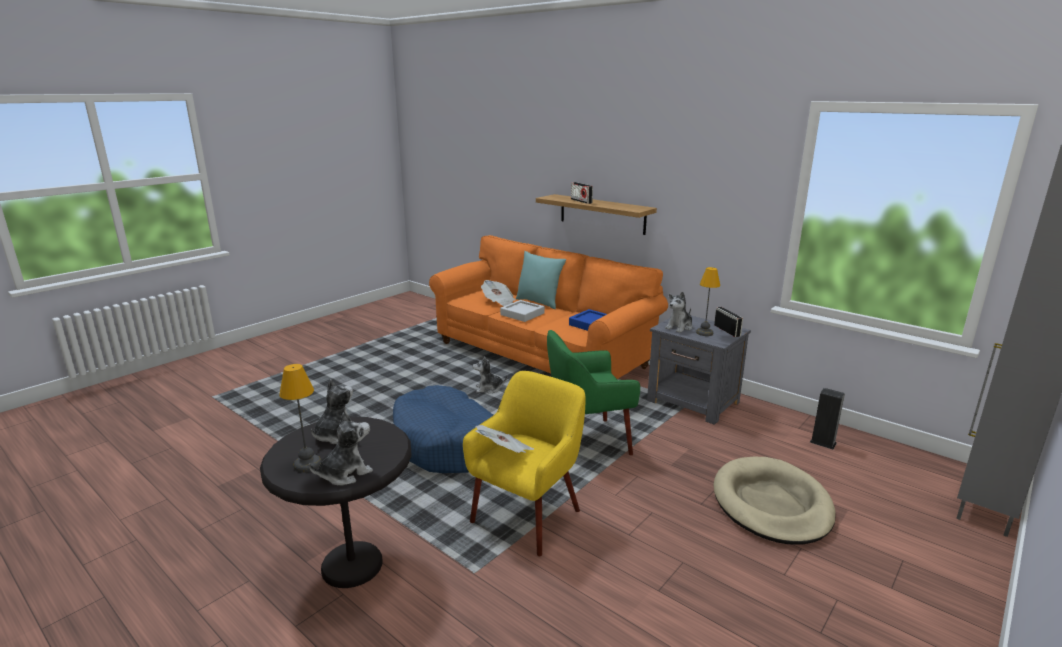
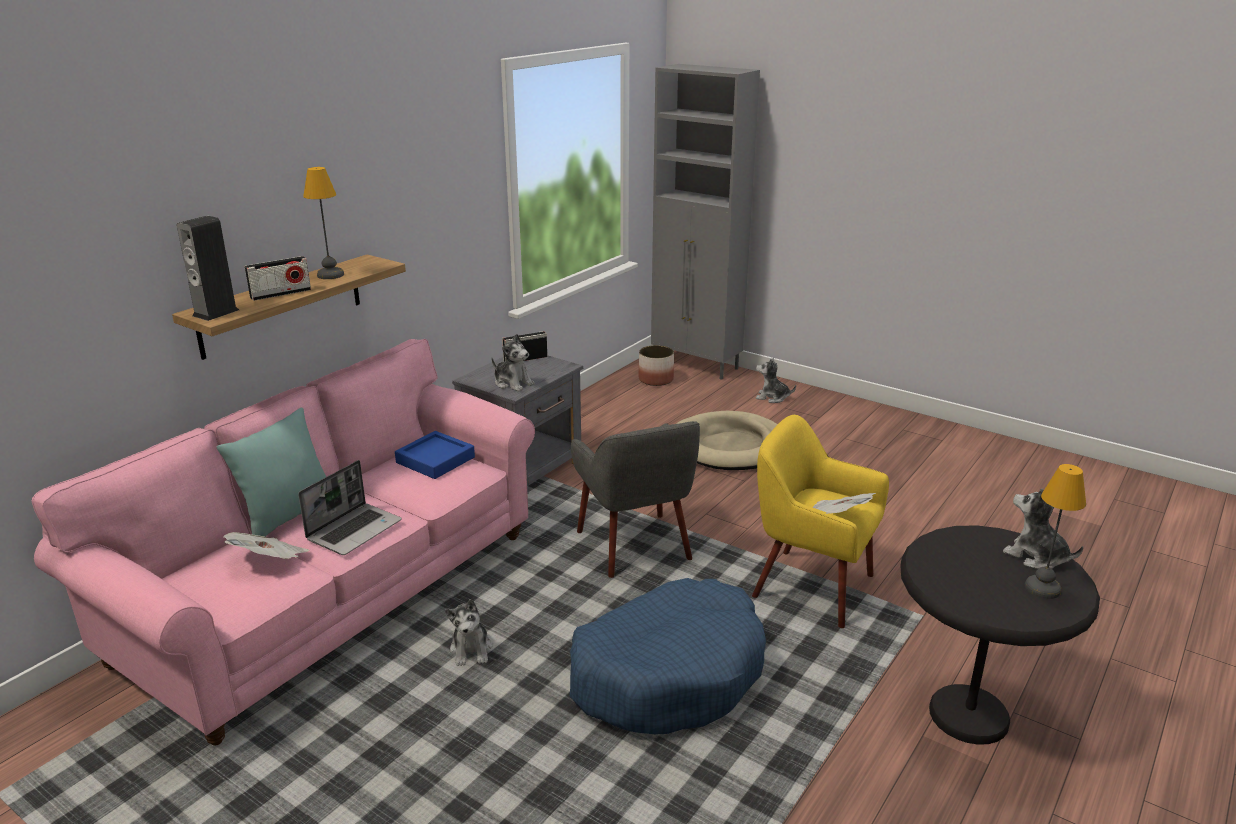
camera: 95 degrees left, 5 degrees up
plush toy [311,379,353,444] -> plush toy moved to [756,358,796,403]
orange sofa [429,235,668,379] -> pink sofa [32,339,535,746]
grey tray [500,300,545,322] -> laptop [298,460,402,555]
green armchair [547,330,640,455] -> grey armchair [571,421,700,578]
table lamp [696,267,720,336] -> table lamp moved to [303,167,344,279]
speaker [810,388,845,450] -> speaker moved to [177,216,239,321]
none -> planter [639,345,674,386]

